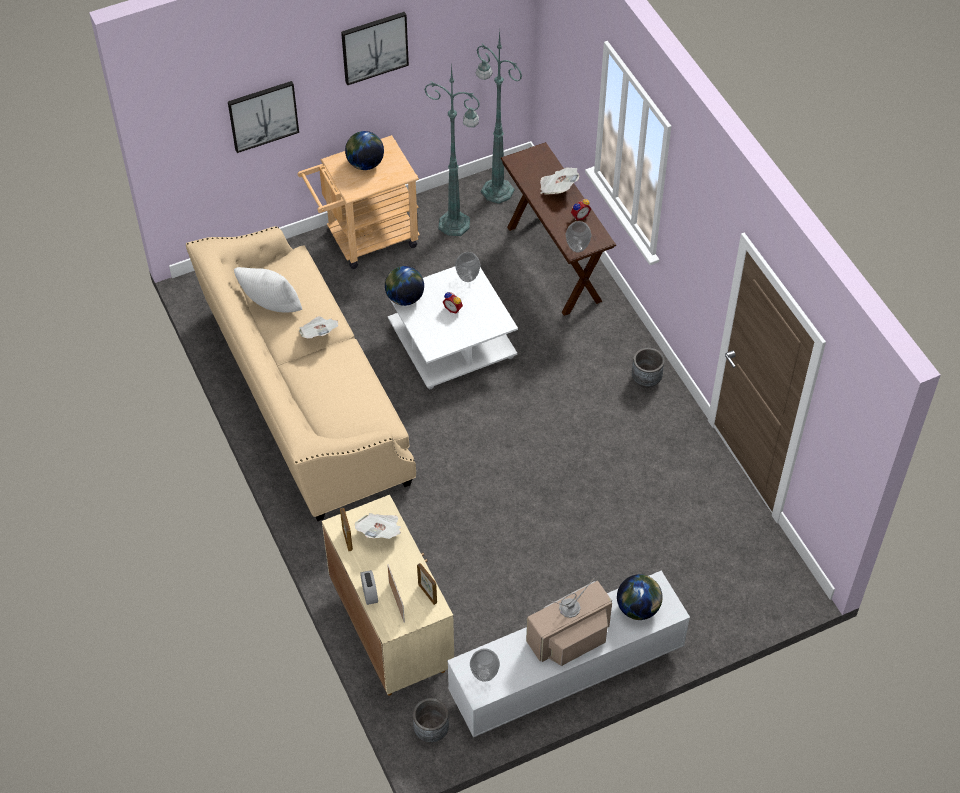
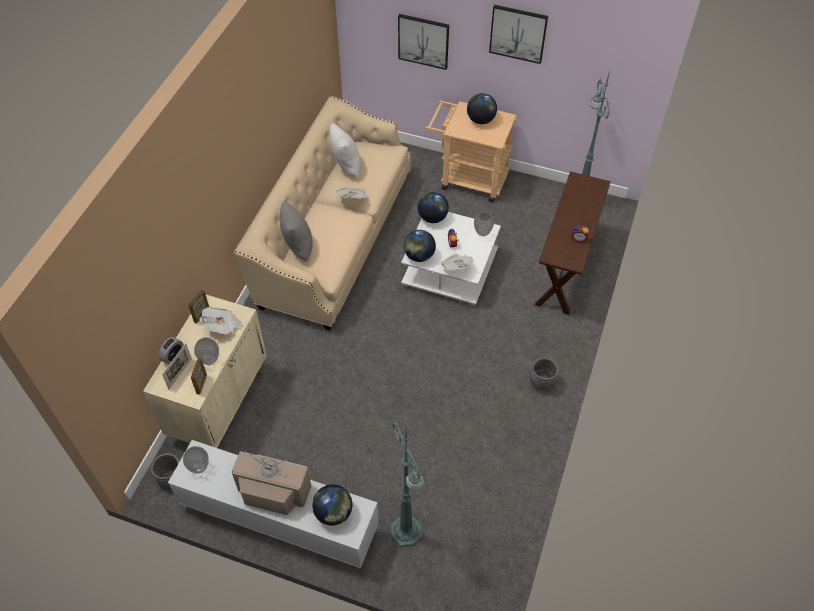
camera: 45 degrees right, 0 degrees up
green floor lamp [424,62,480,236] -> green floor lamp moved to [390,422,424,547]
newspaper [540,167,579,194] -> newspaper moved to [440,253,473,271]
vase [566,221,592,252] -> vase moved to [194,337,219,365]
none -> grey pillow [280,201,313,261]
none -> globe [404,230,436,262]

